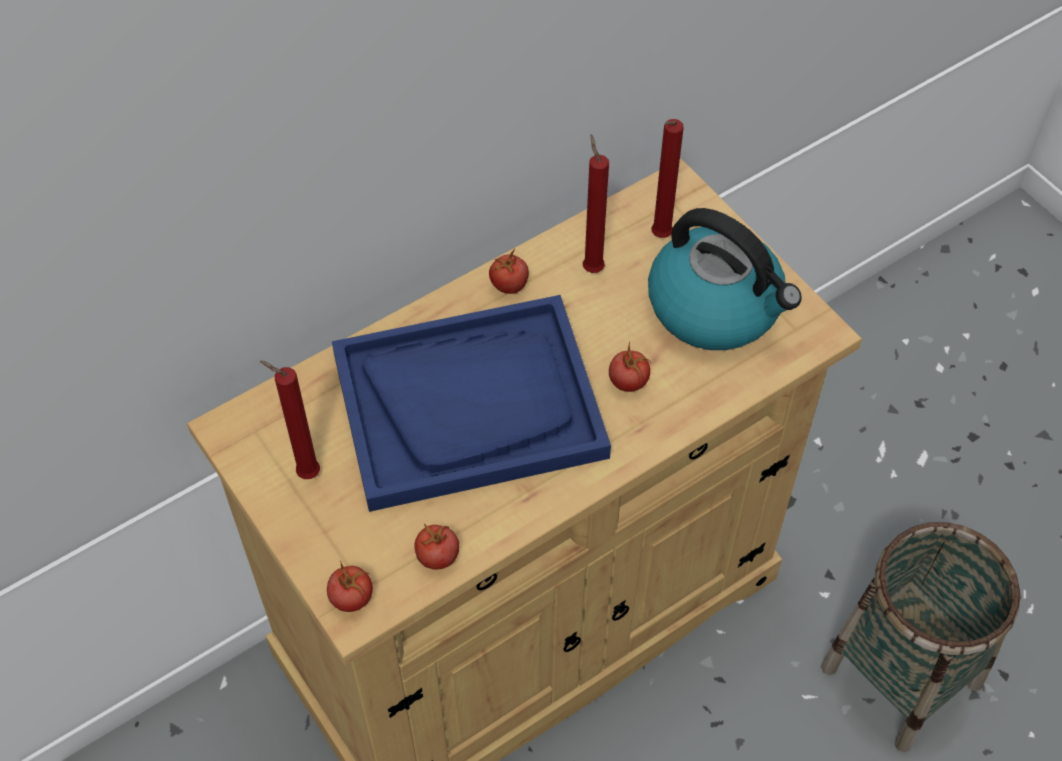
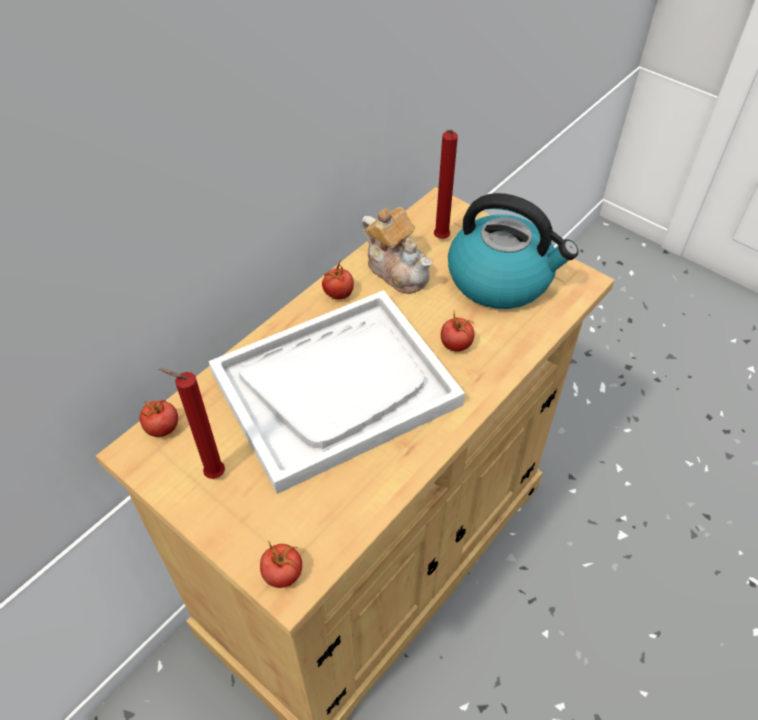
camera: 15 degrees left, 5 degrees down
blue tray [332,295,611,512] -> white tray [209,290,465,494]
tomato [414,524,459,570] -> tomato moved to [140,400,178,437]
red candle [583,134,609,273] -> teapot [361,207,433,294]
basket [821,522,1021,752] -> none

